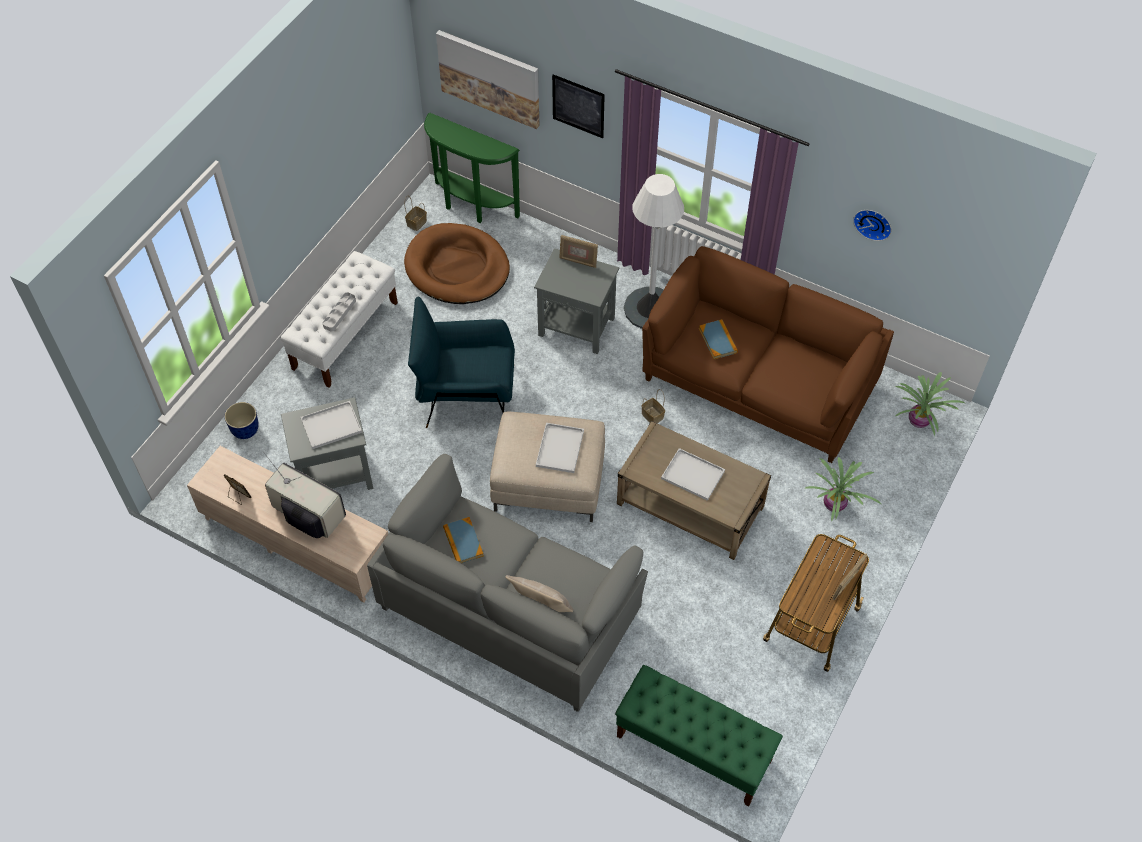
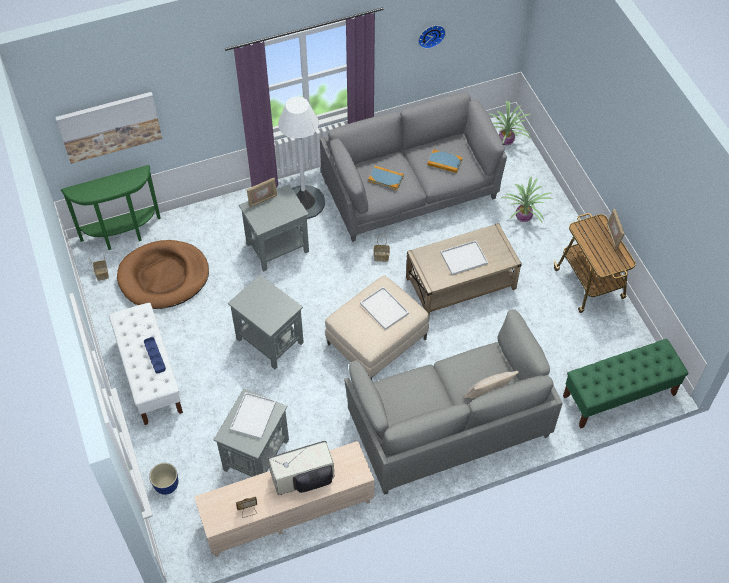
camera: 50 degrees left, 0 degrees up
grey tray [323,292,356,332] -> blue tray [144,337,166,374]
blue armchair [408,296,515,428] -> grey side table [228,275,304,369]
book [443,517,484,564] -> book moved to [427,149,462,173]
picture [552,74,605,138] -> none
brown sofa [642,246,894,463] -> grey sofa [320,92,507,242]

